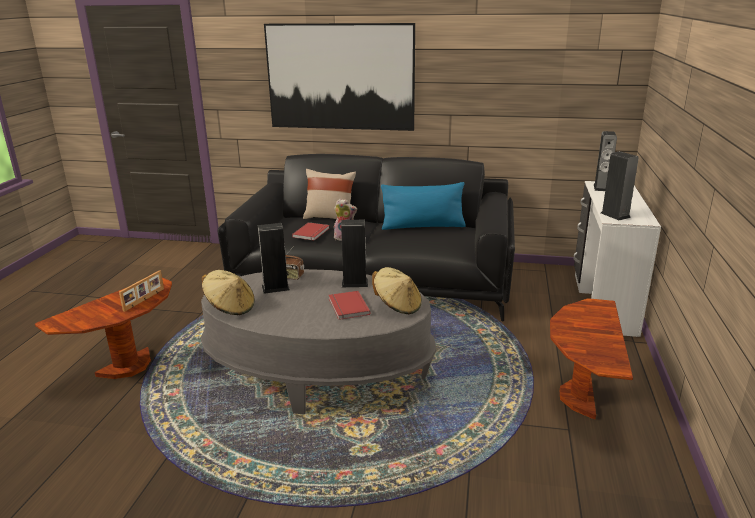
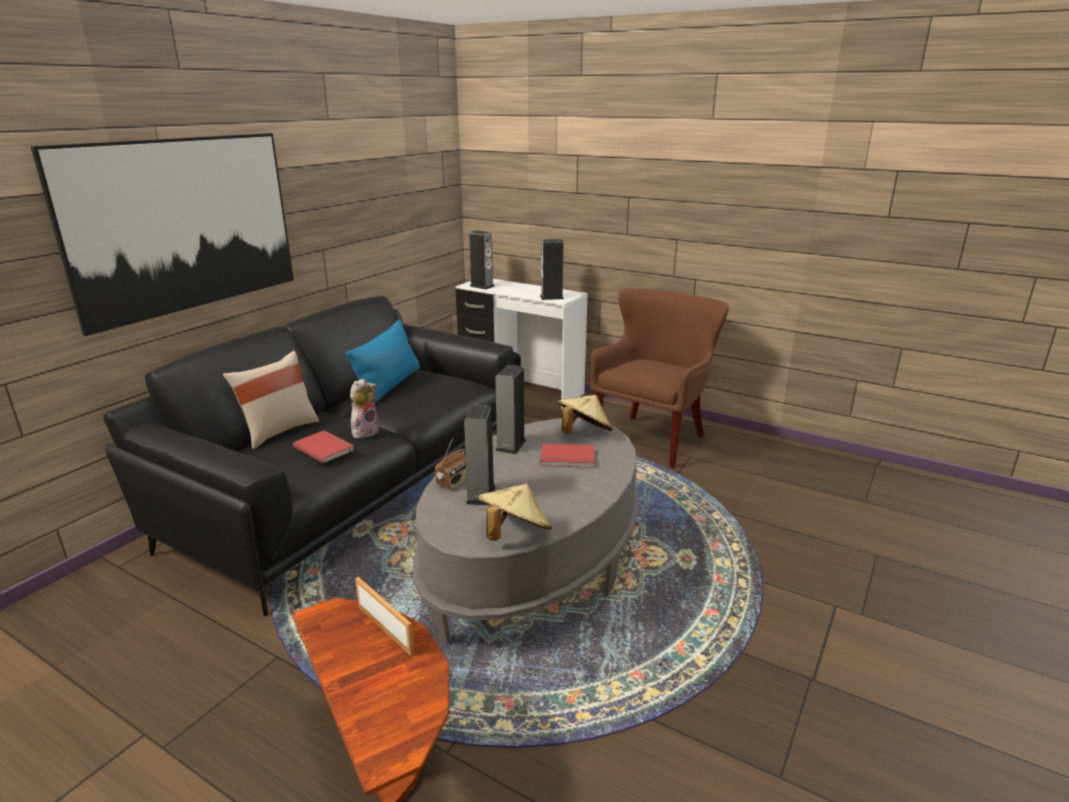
camera: 70 degrees left, 0 degrees up
brown side table [550,298,633,419] -> brown armchair [590,288,729,468]

